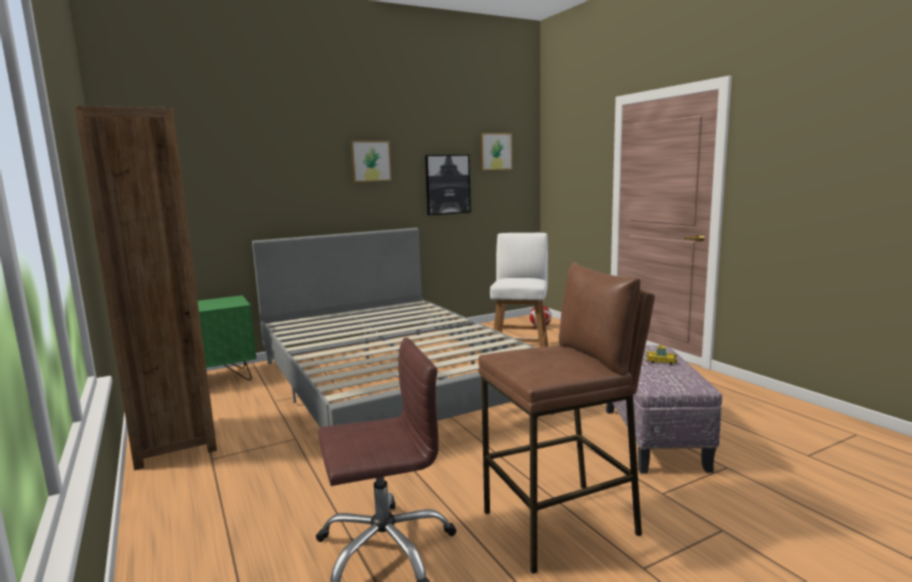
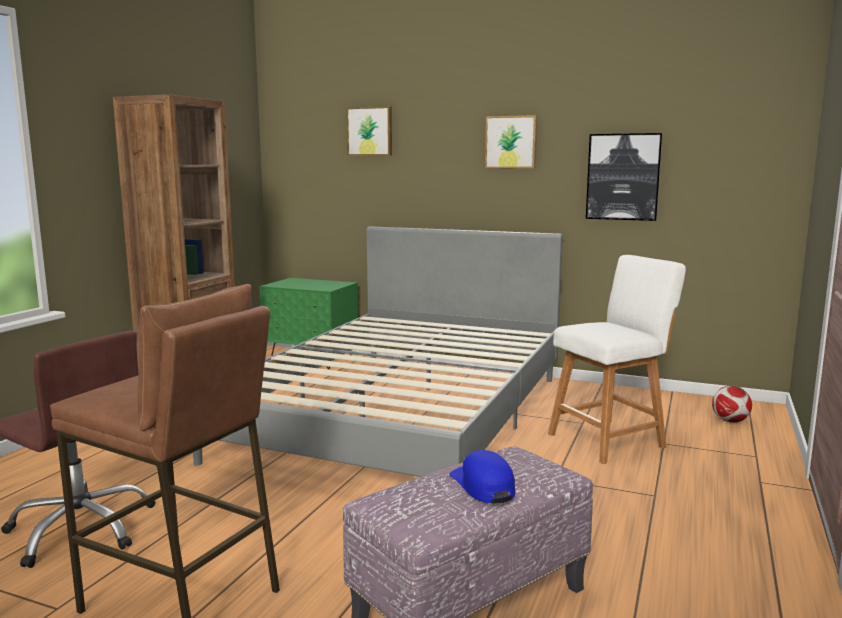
camera: 50 degrees right, 0 degrees up
picture [480,133,512,170] -> picture moved to [347,106,392,156]
toy car [646,344,677,365] -> blue cap [449,450,515,504]

